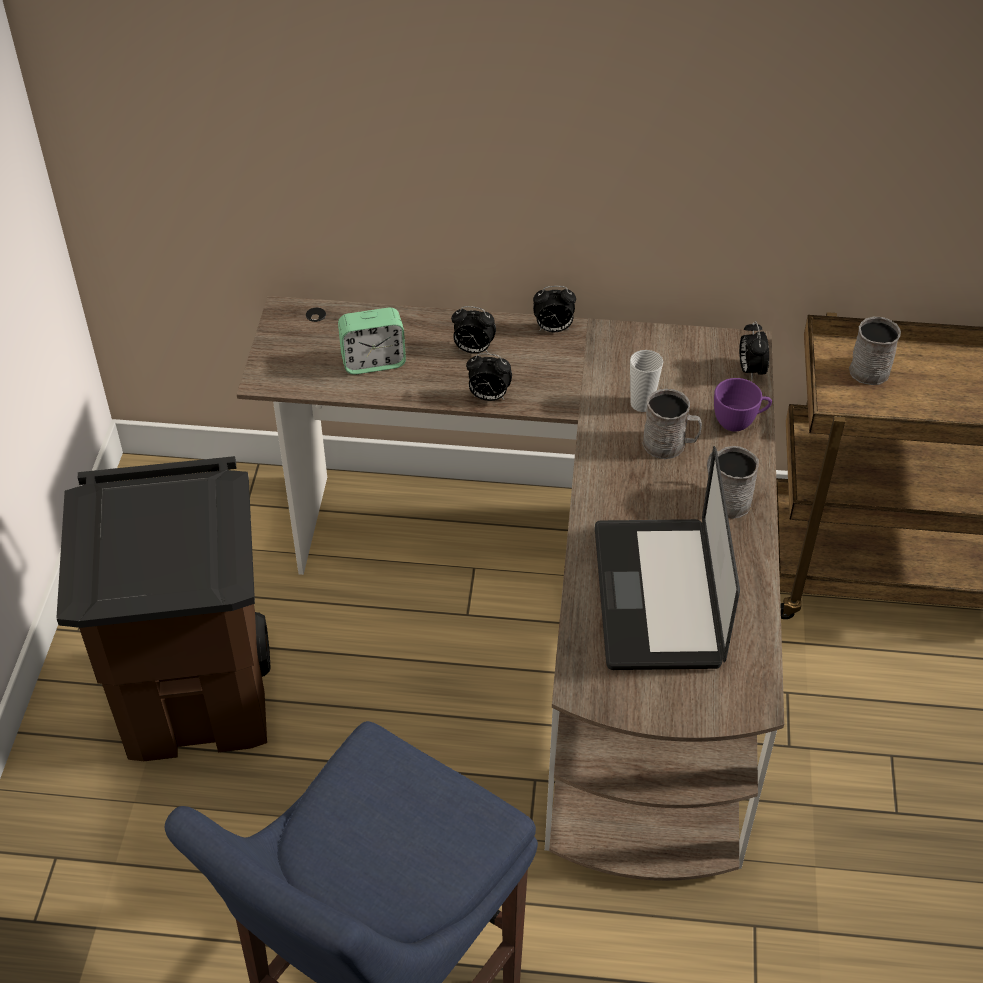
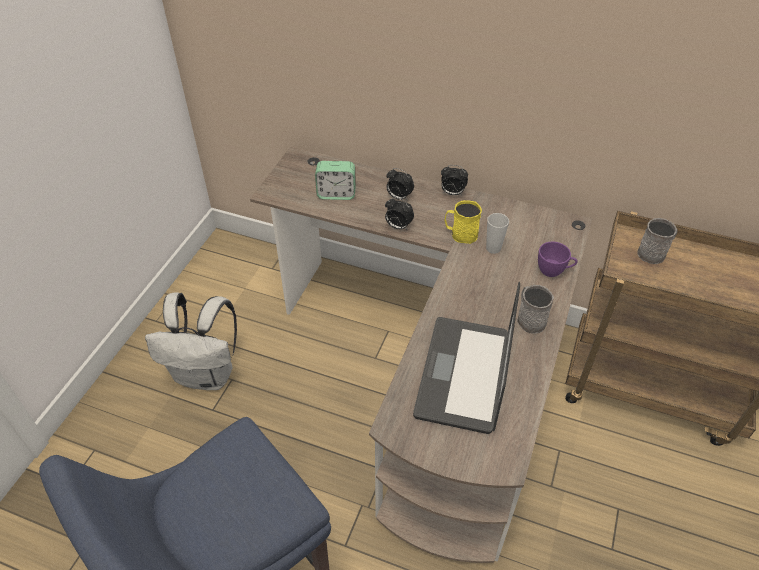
camera: 15 degrees right, 0 degrees up
brown trash can [56,456,271,761] -> white backpack [145,292,237,390]
grey mug [643,389,702,459] -> none
alarm clock [739,321,769,380] -> none
none -> yellow mug [445,200,482,244]

